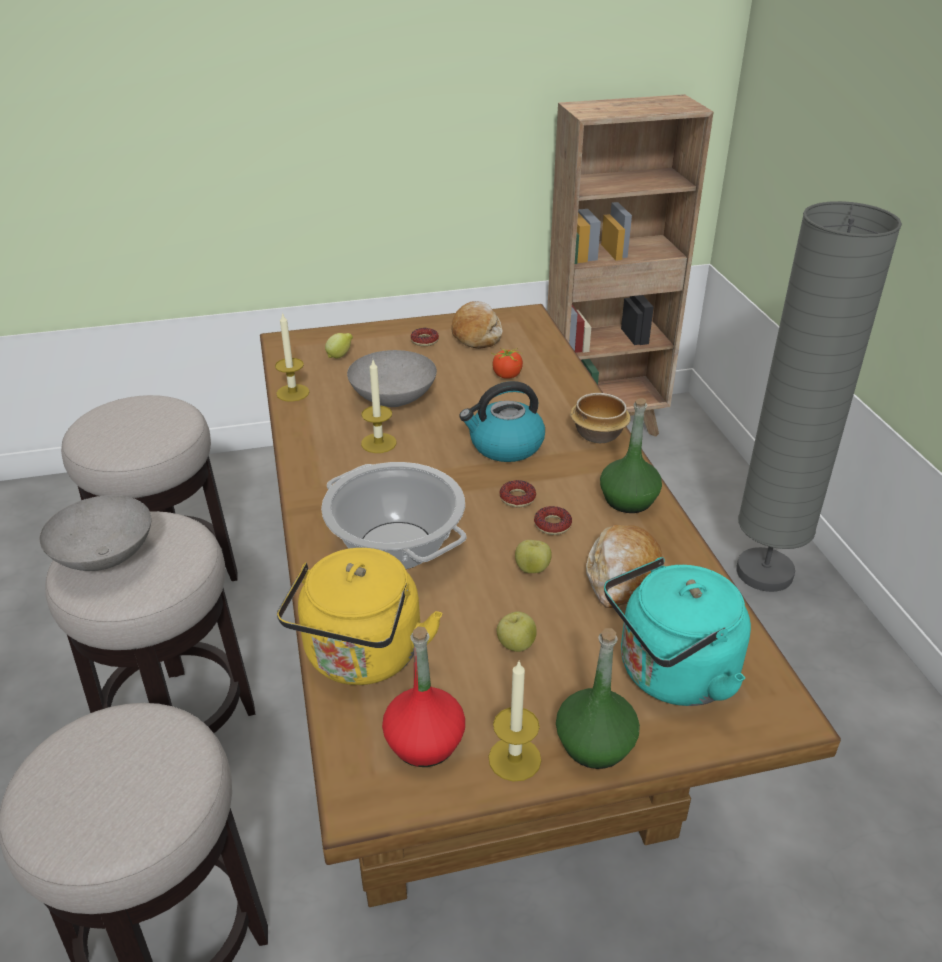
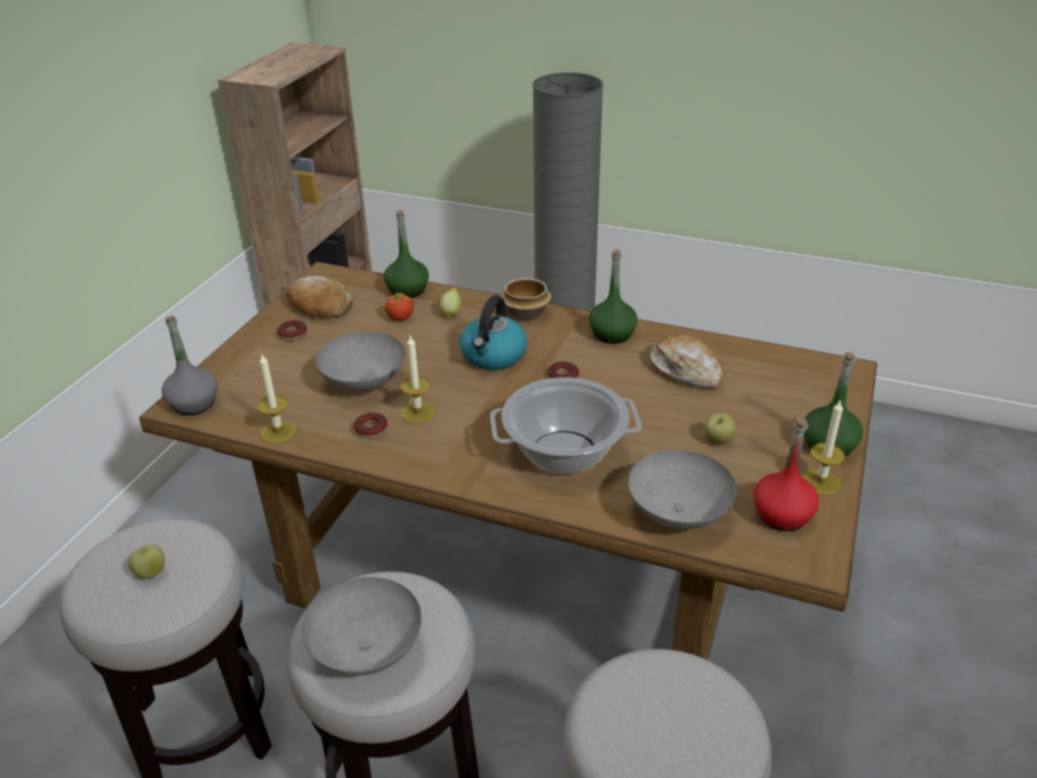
camera: 55 degrees left, 0 degrees up
yellow kettle [277,548,443,685] -> grey bowl [628,450,737,530]
lemon [325,333,353,358] -> lemon moved to [439,288,461,318]
apple [515,540,552,573] -> apple moved to [128,544,165,579]
donut [534,506,572,535] -> donut moved to [354,413,387,438]
turquoise kettle [604,557,751,706] -> none
none -> grey bottle [162,316,218,415]
none -> green bottle [384,210,429,298]

